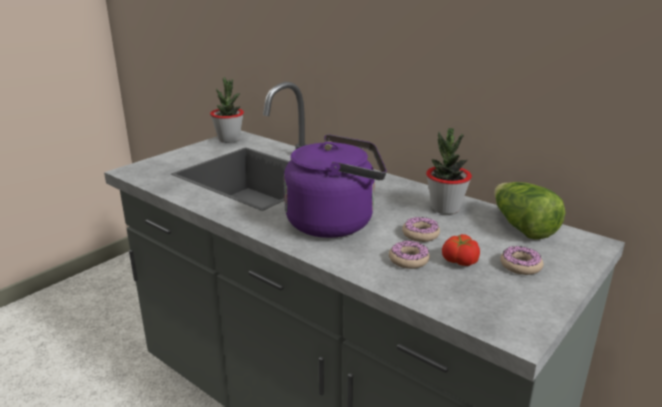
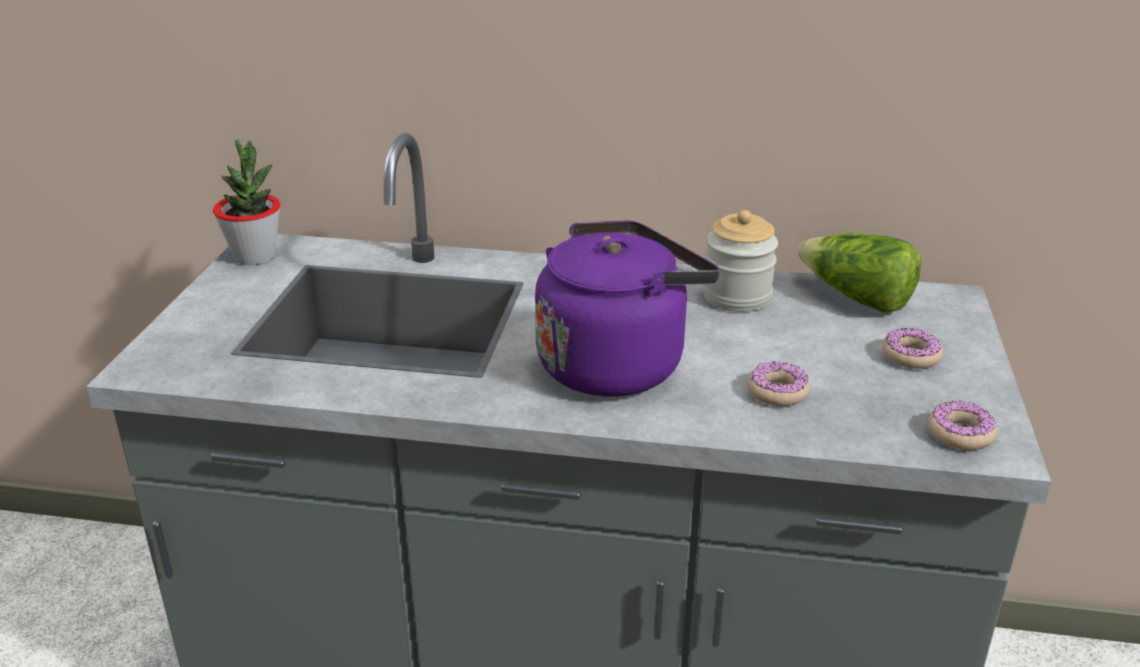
camera: 30 degrees left, 5 degrees up
donut [402,217,440,242] -> donut moved to [928,401,997,450]
potted plant [426,128,472,214] -> jar [703,210,778,312]
tomato [442,234,480,266] -> none

